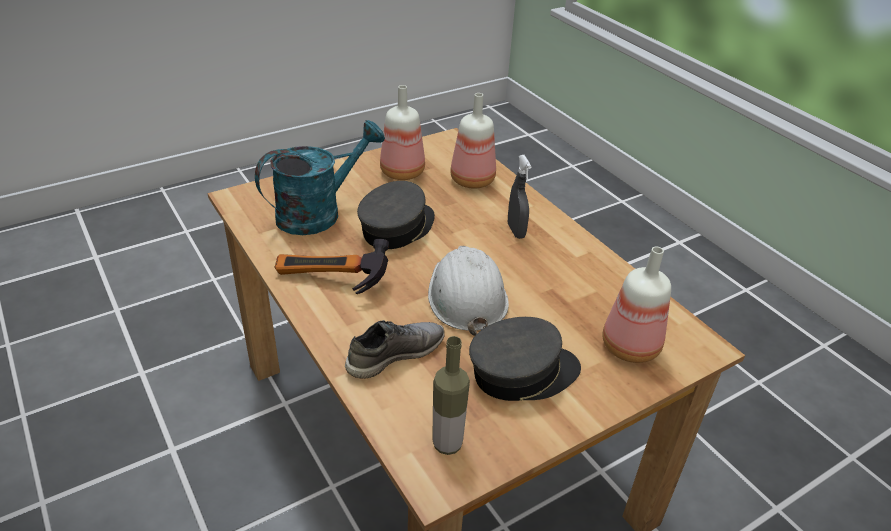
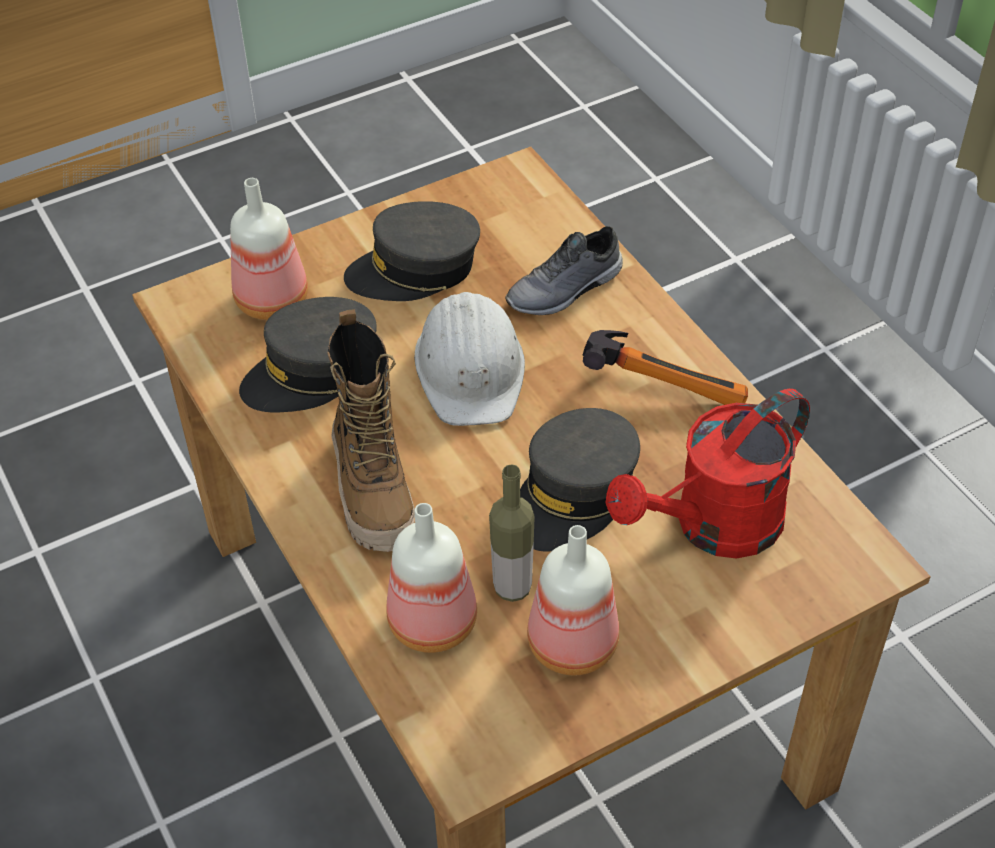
camera: 175 degrees left, 10 degrees up
turquoise watering can [255,120,385,235] -> red watering can [605,389,810,559]
bottle [432,336,470,455] -> bottle moved to [489,464,535,602]
grey spray bottle [508,155,532,239] -> boot [327,309,415,552]
none -> grey cap [239,297,377,412]

